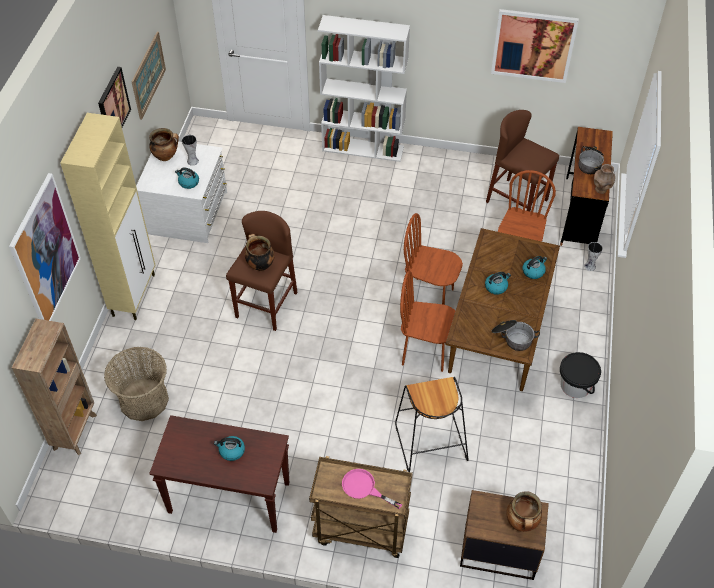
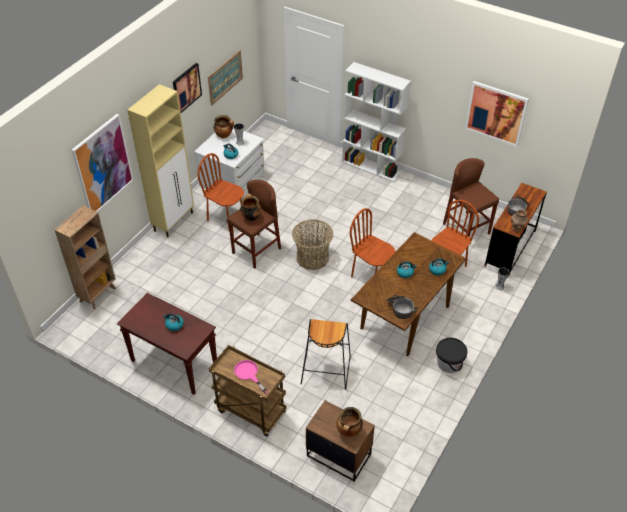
camera: 20 degrees right, 5 degrees down
basket [104,346,169,421] -> basket moved to [292,219,333,270]
brown chair [400,271,455,372] -> brown chair moved to [198,153,244,228]

